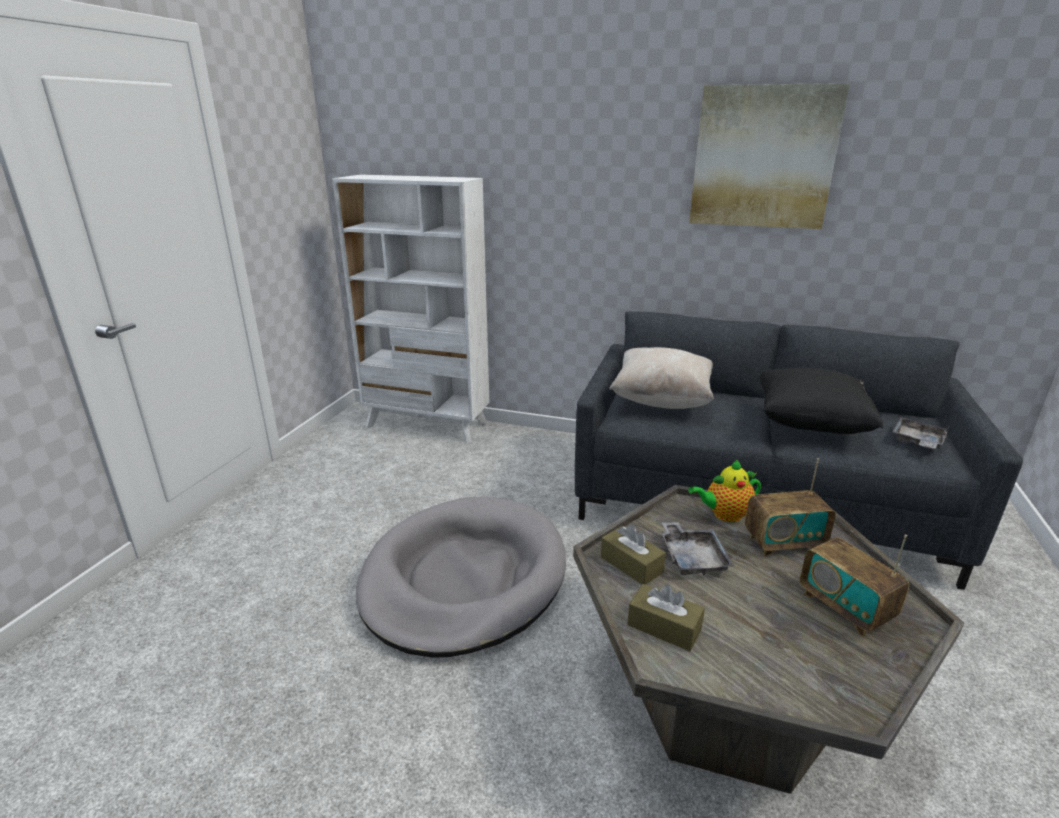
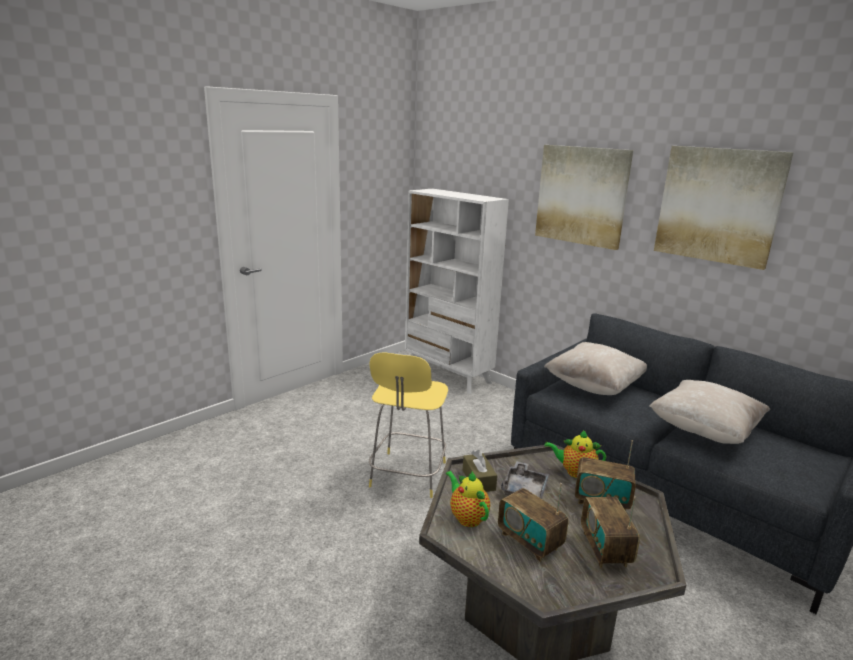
camera: 25 degrees right, 5 degrees down
grey dog bed [356,497,566,658] -> yellow stool [369,353,448,498]
brown tissue box [627,584,705,651] -> teapot [446,471,490,527]
black pillow [760,367,883,434] -> beige pillow [649,380,770,444]
grey tray [892,417,949,449] -> none
none -> radio [498,483,568,562]
none -> picture [535,145,633,250]

